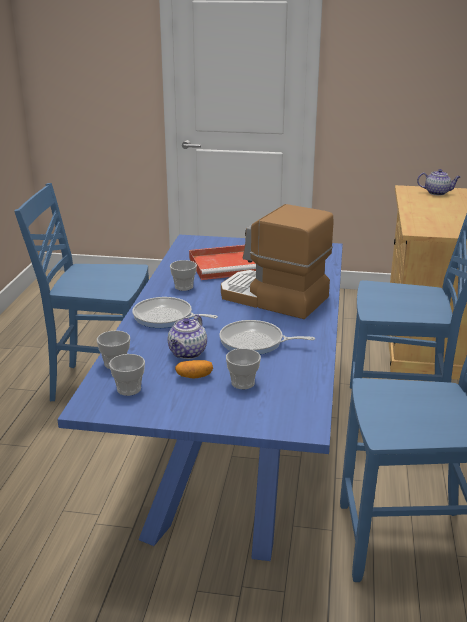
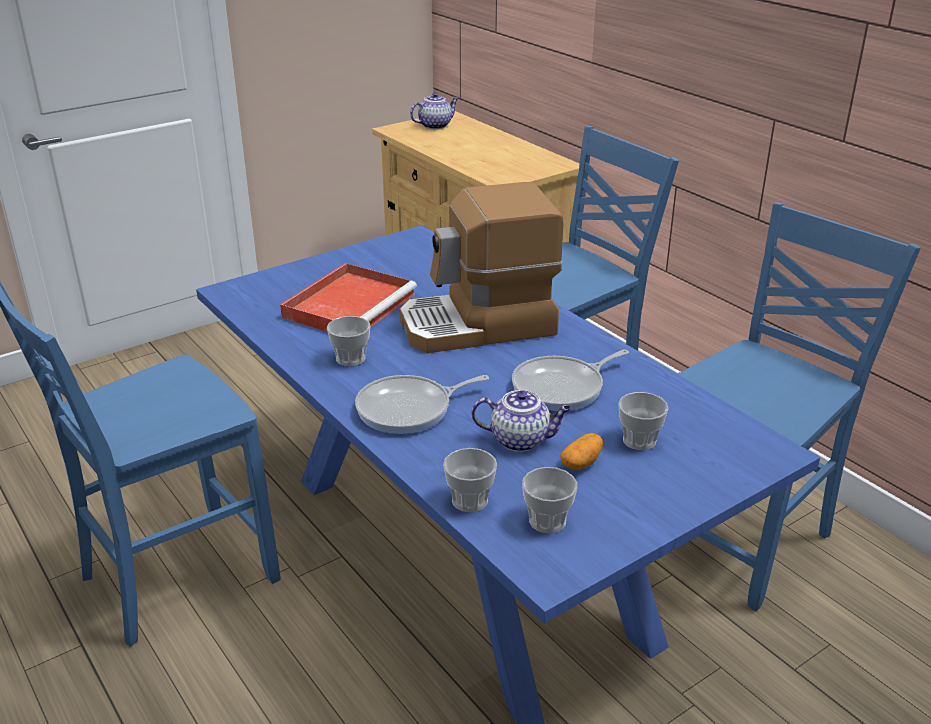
camera: 45 degrees left, 5 degrees up
teapot [167,314,207,359] -> teapot turned 60 degrees counterclockwise [471,390,571,452]

